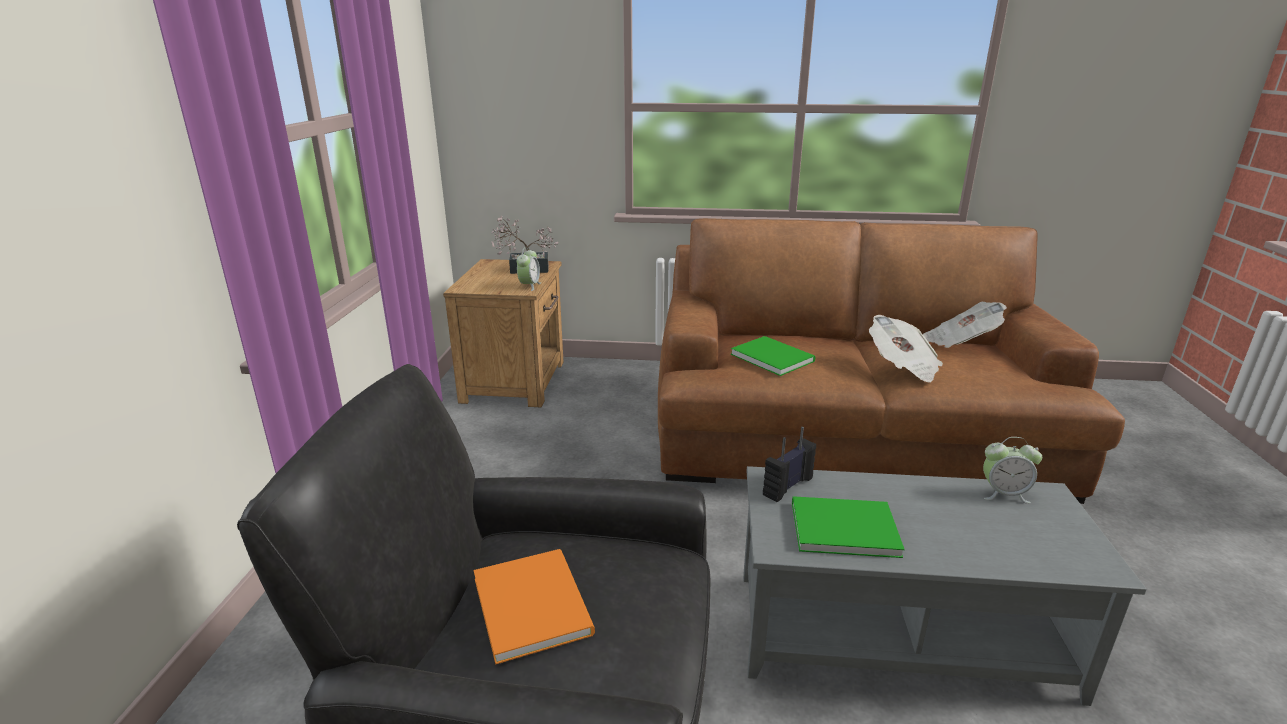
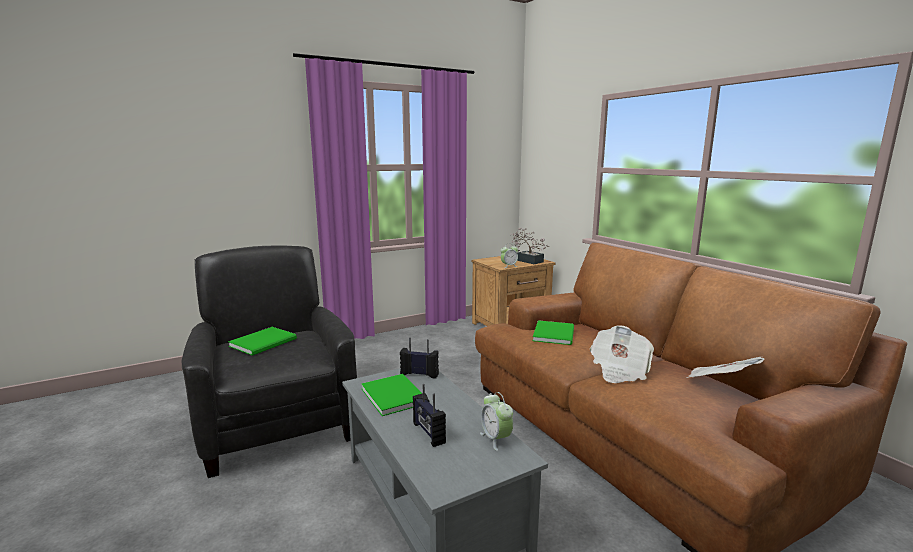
camera: 55 degrees right, 10 degrees down
orange book [474,549,595,665] -> green book [228,327,297,356]
none -> radio [413,384,446,447]

